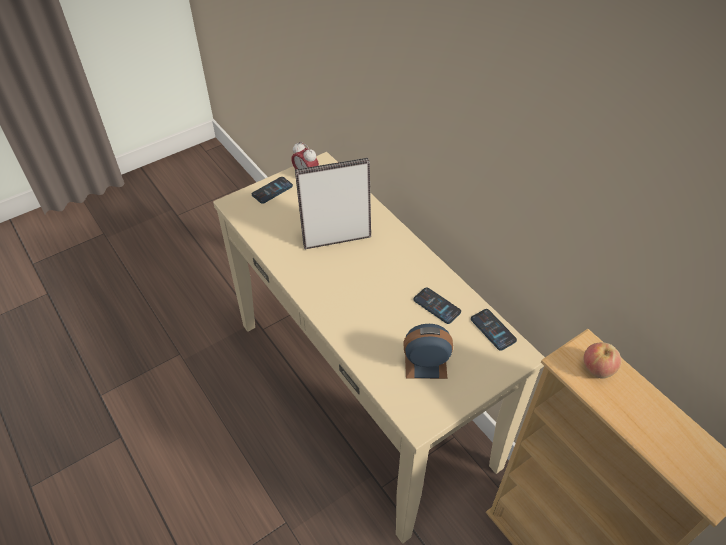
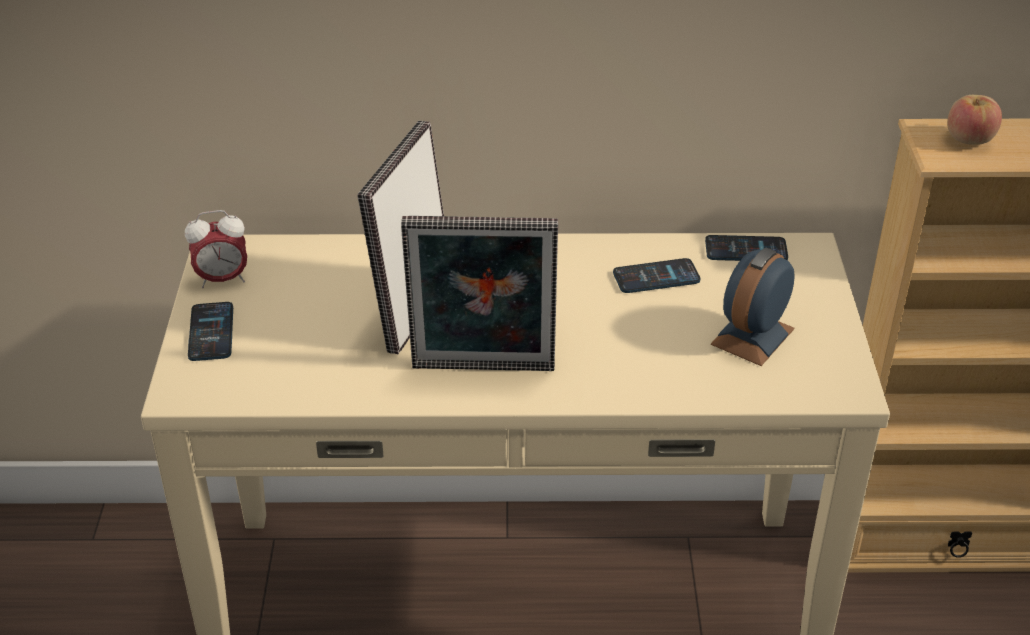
camera: 55 degrees left, 10 degrees down
none -> picture frame [401,216,558,371]

